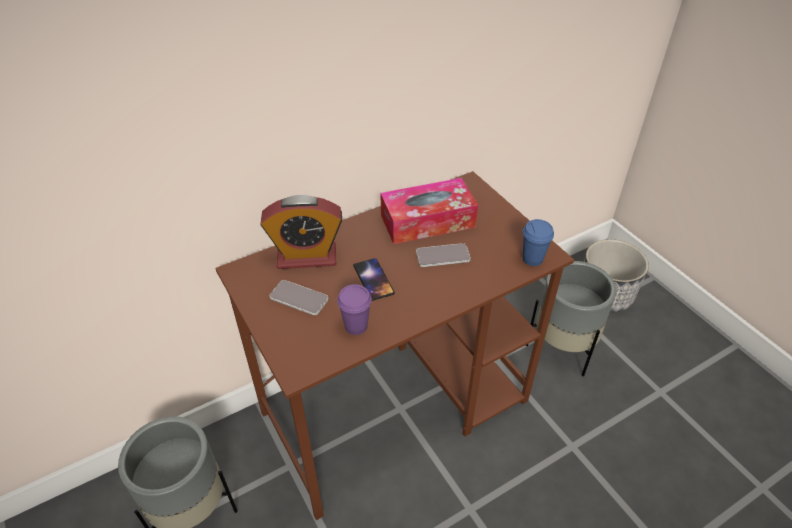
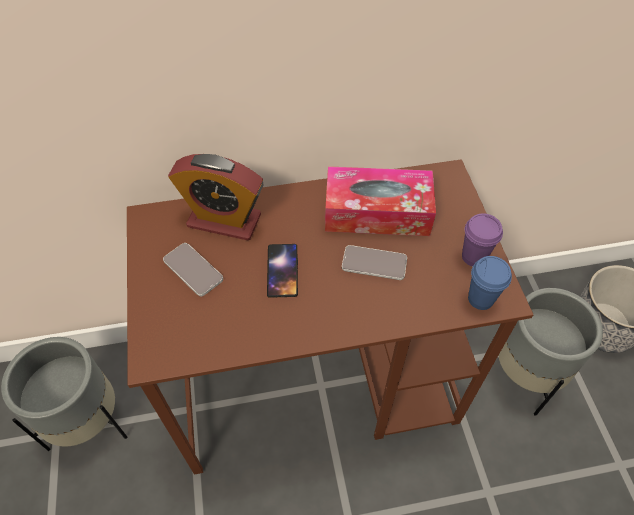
camera: 20 degrees right, 10 degrees up
purple cup [337,284,372,335] -> purple cup moved to [462,213,503,266]

